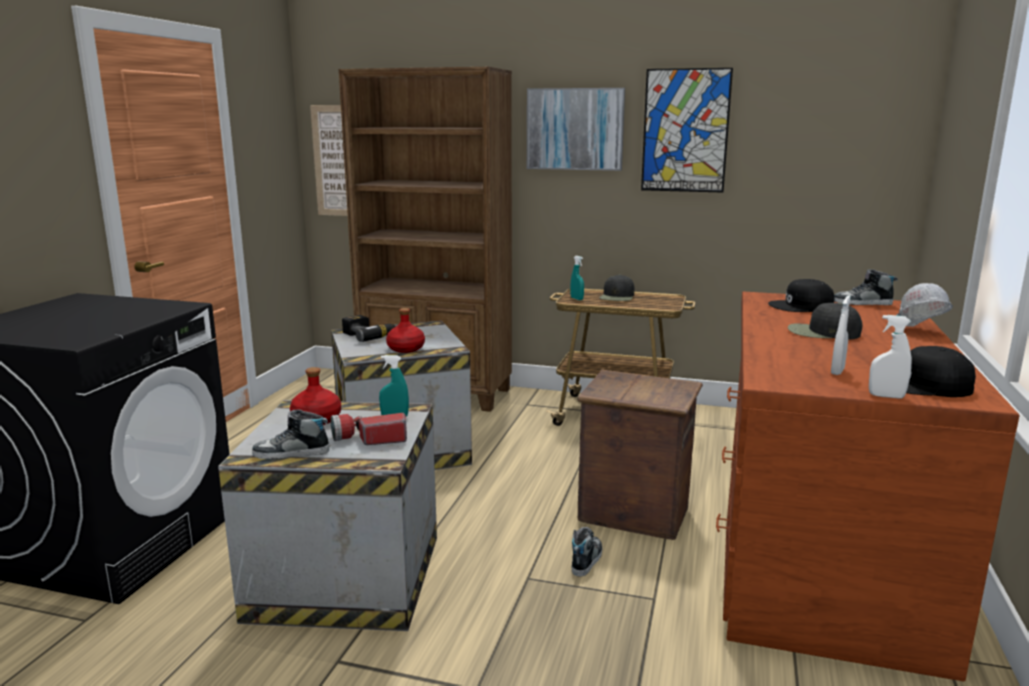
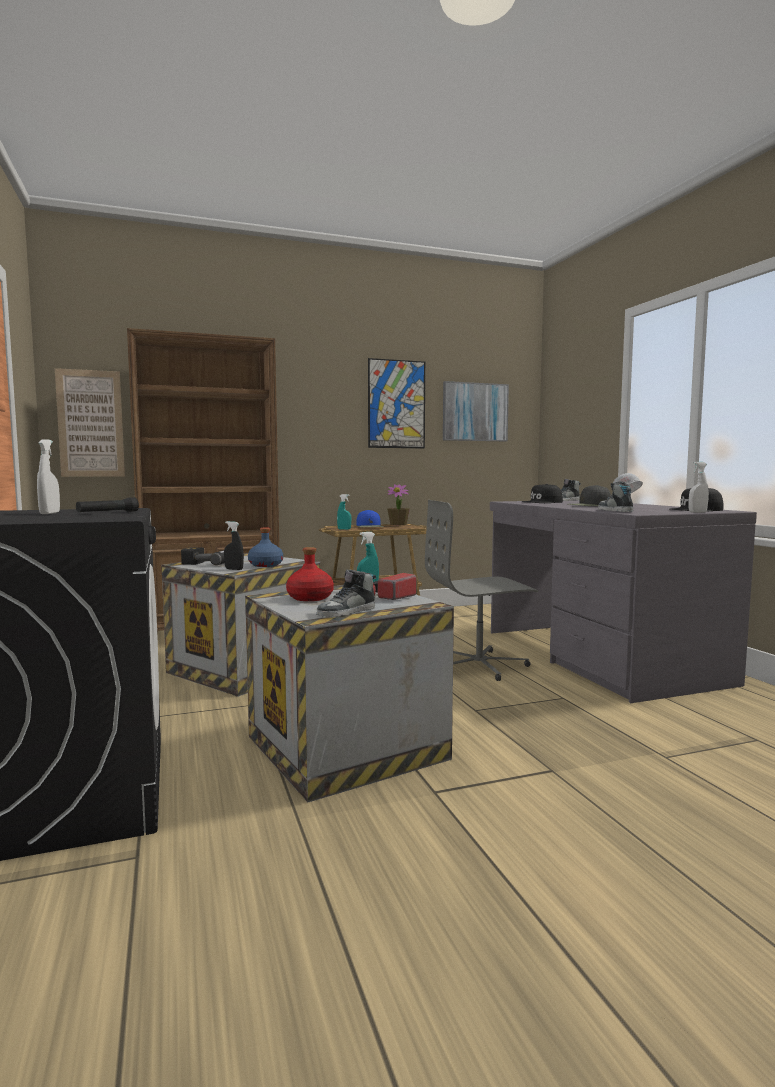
camera: 35 degrees left, 10 degrees down
red bottle [386,308,425,353] -> blue bottle [248,528,283,567]
picture [527,88,625,171] -> picture moved to [443,381,509,441]
shoe [571,527,602,577] -> shoe moved to [598,481,633,512]
crate [577,370,703,540] -> grey office chair [425,500,538,681]
black cap [599,275,634,301] -> blue cap [356,510,384,527]
brown desk [716,291,1020,682] -> grey desk [490,500,757,703]
white spray bottle [831,295,851,375] -> white spray bottle moved to [37,439,60,514]
none -> black flashlight [76,497,139,512]
none -> black spray bottle [224,521,244,570]
none -> potted plant [387,484,410,525]

